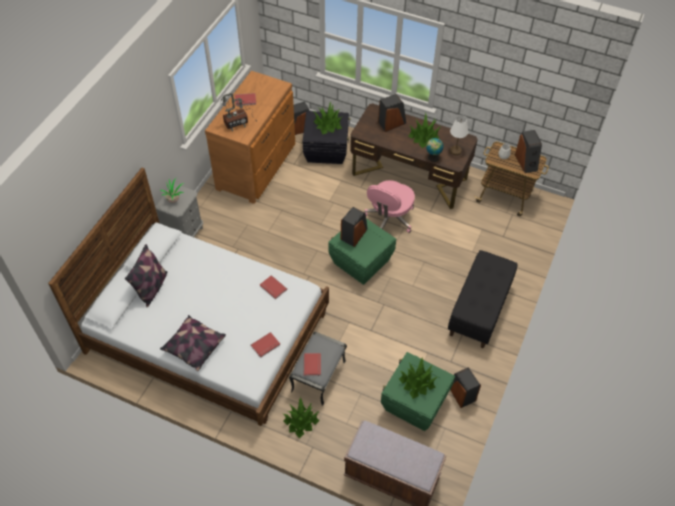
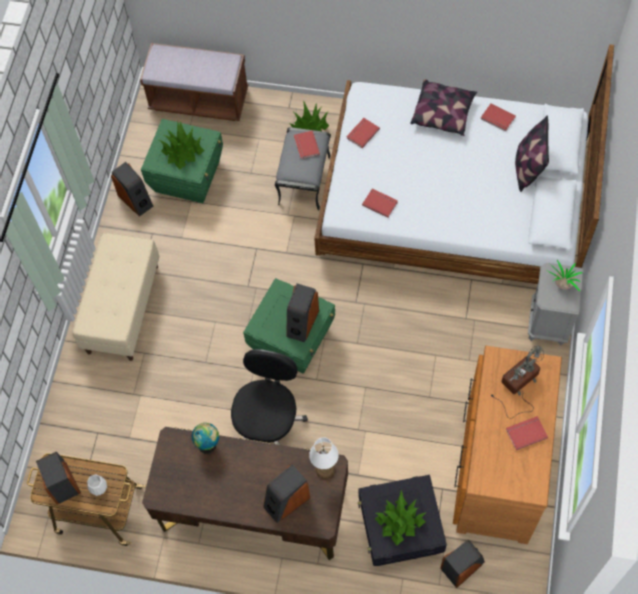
camera: 170 degrees right, 10 degrees up
pink office chair [364,180,415,233] -> black office chair [231,349,308,445]
potted plant [408,113,441,148] -> none
black bench [448,250,518,348] -> beige bench [73,233,160,361]
white table lamp [450,115,468,156] -> white table lamp moved to [309,437,339,479]
none -> red book [481,104,516,132]

